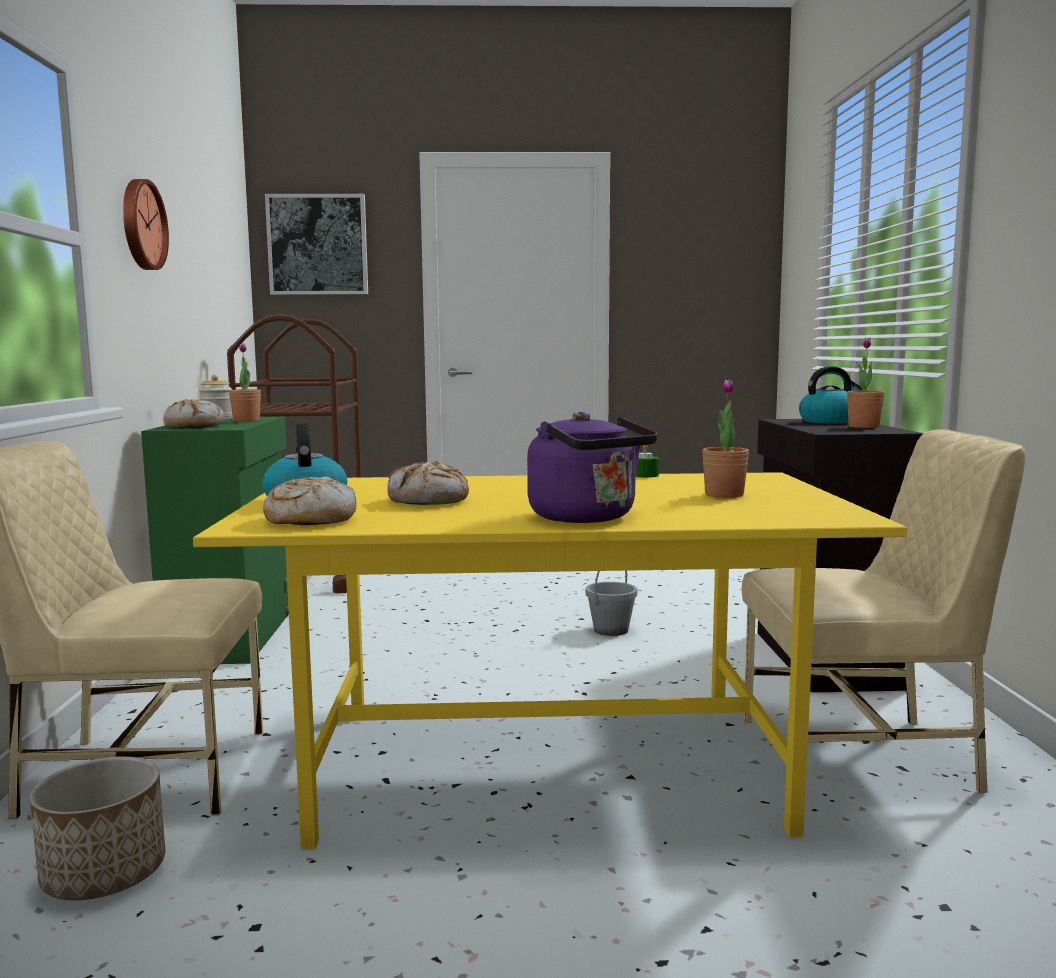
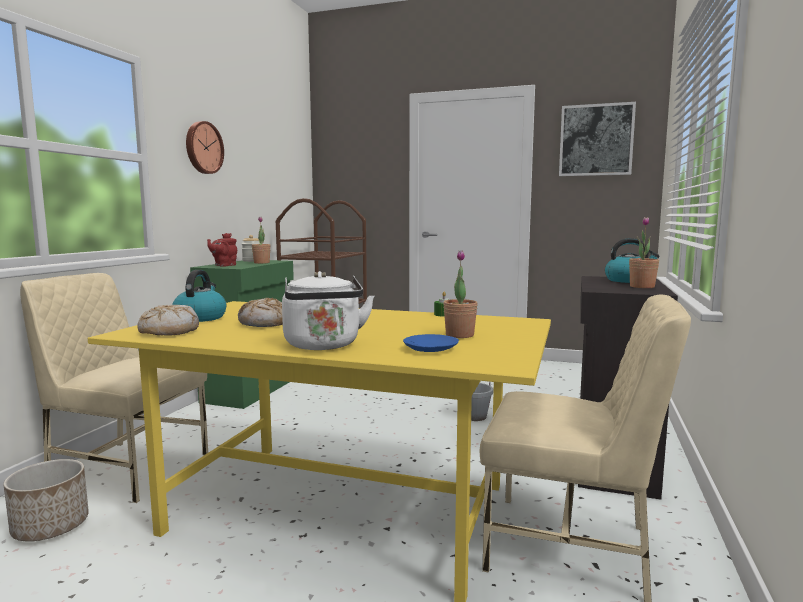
camera: 20 degrees right, 0 degrees up
bread [163,399,225,428] -> red teapot [207,233,237,266]
picture [265,194,368,295] -> picture moved to [559,102,636,176]
purple kettle [527,412,657,523] -> white kettle [282,271,374,350]
none -> blue plate [403,334,459,352]

